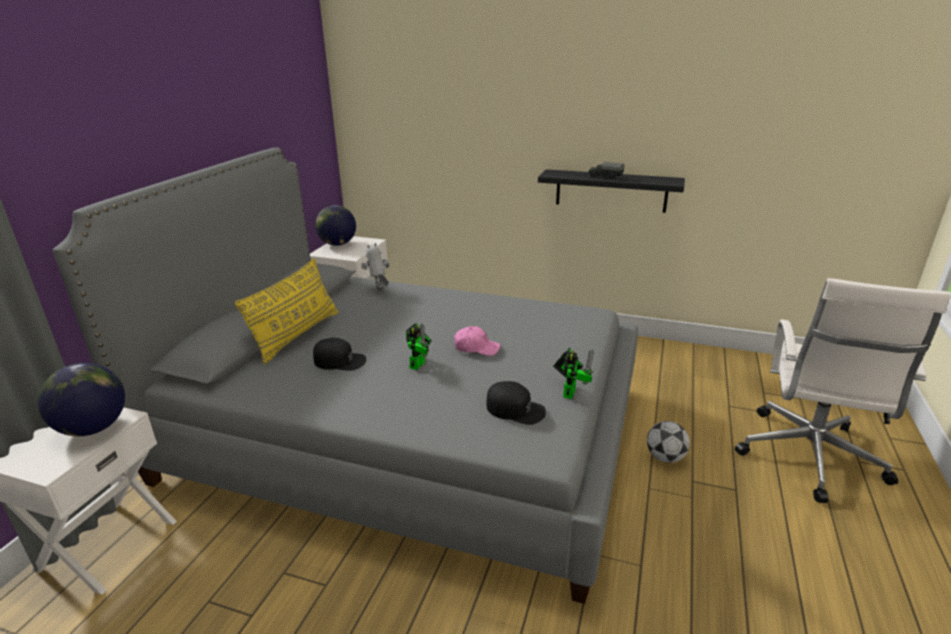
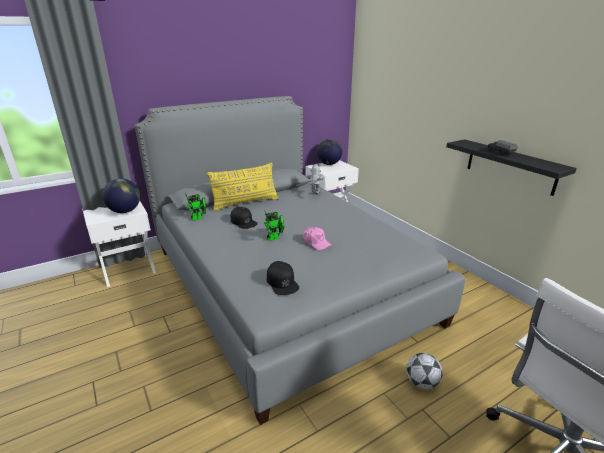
camera: 40 degrees right, 0 degrees up
toy robot [553,348,594,399] -> toy robot moved to [185,193,206,221]

